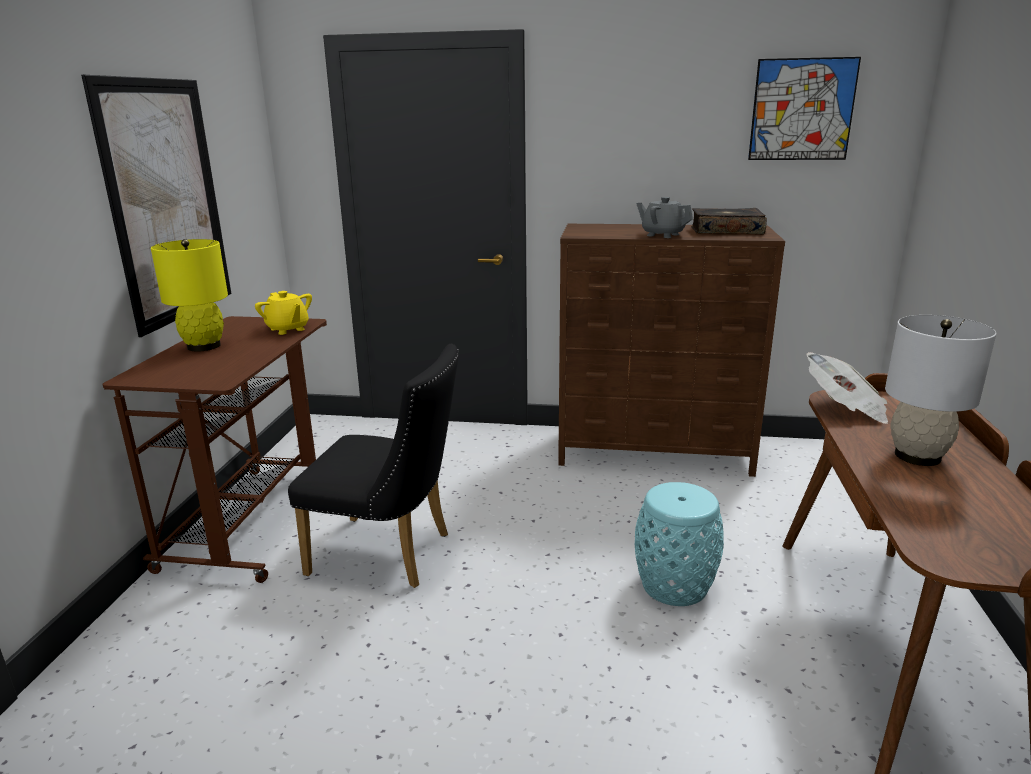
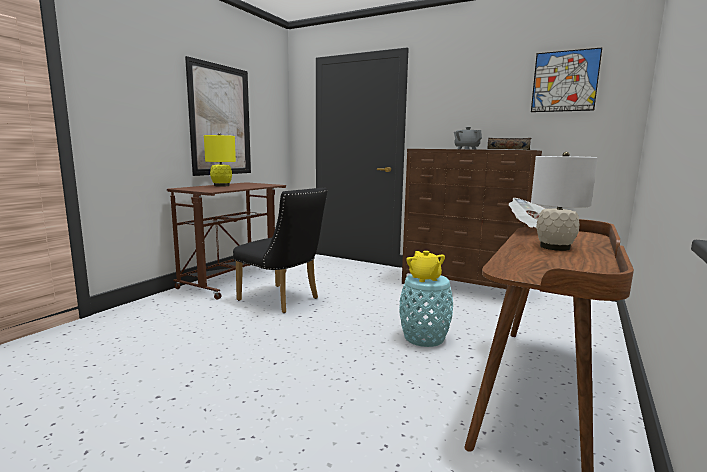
camera: 20 degrees right, 10 degrees down
yellow teapot [255,291,312,335] -> yellow teapot moved to [406,251,445,282]

